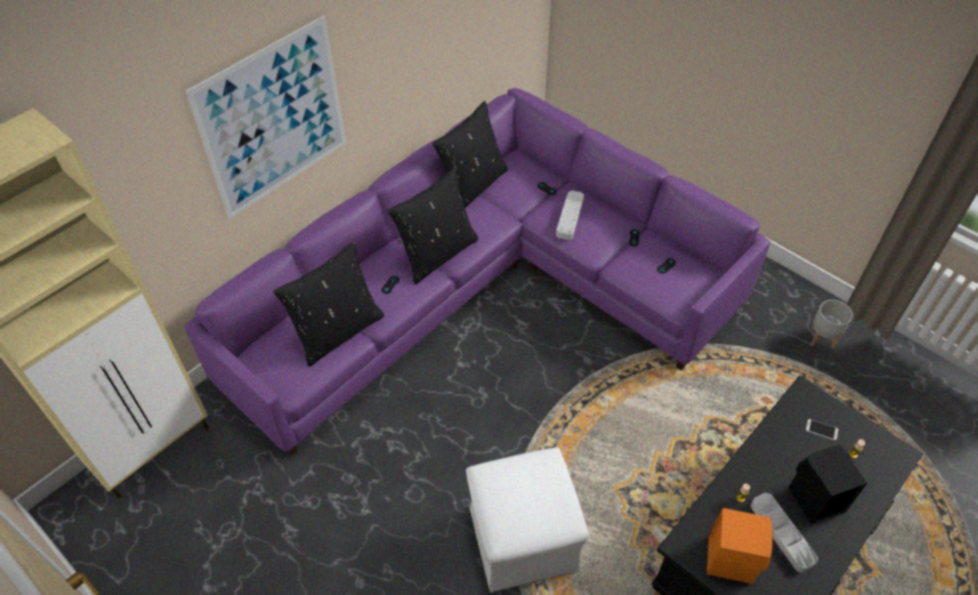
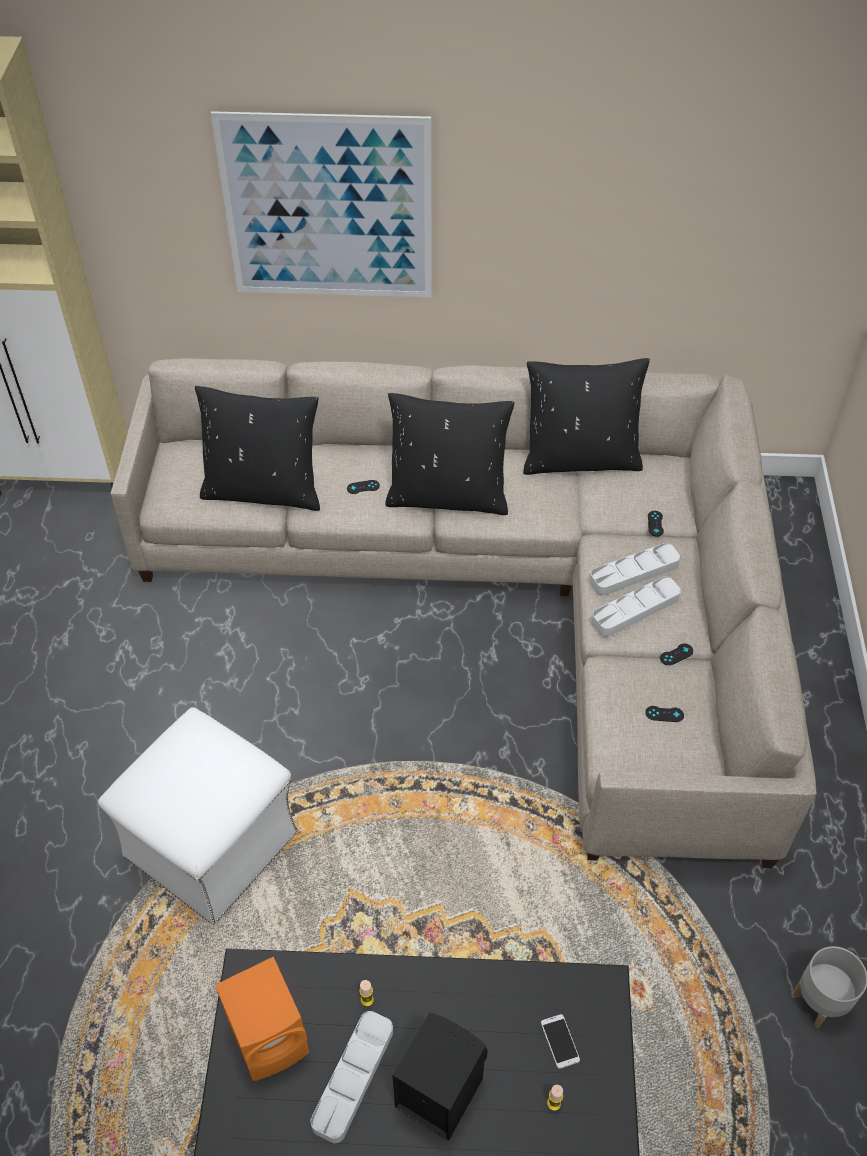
camera: 50 degrees right, 0 degrees up
purple sofa [185,88,770,456] -> beige sofa [111,358,816,868]
none -> grey tray [592,576,681,636]

